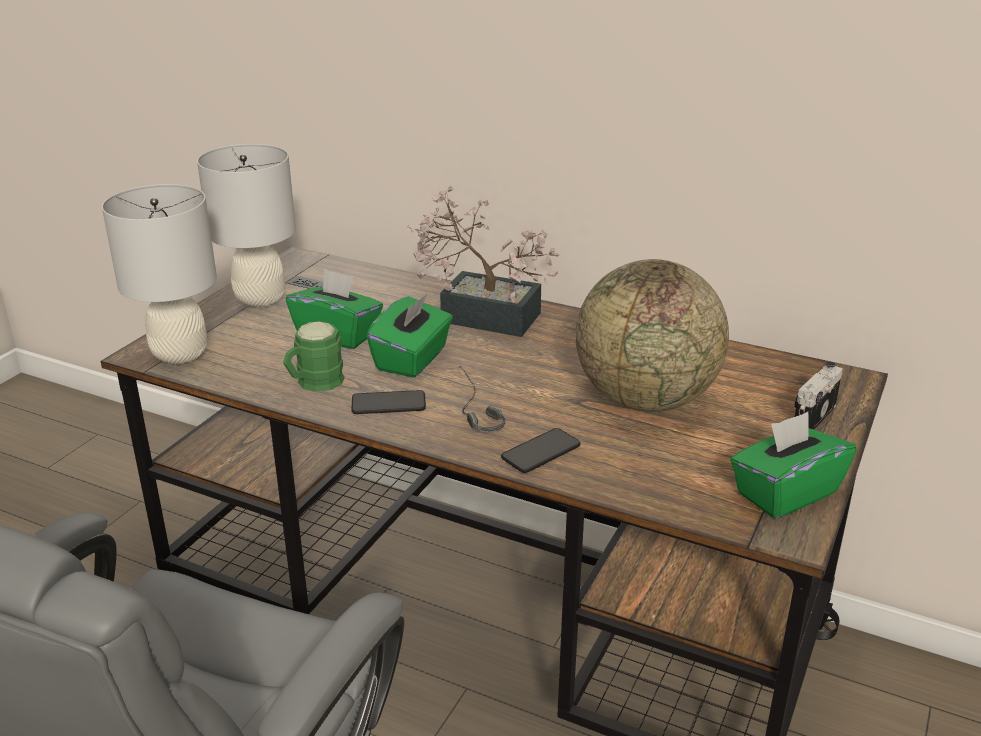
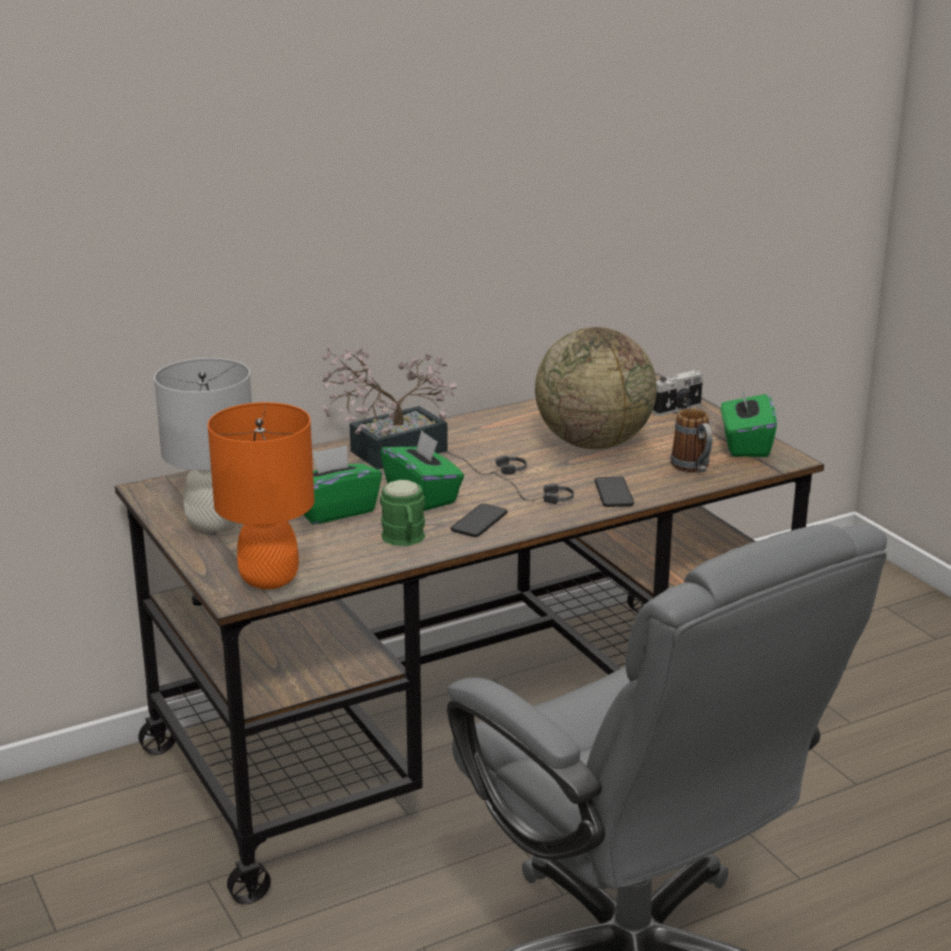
camera: 55 degrees left, 5 degrees down
grey table lamp [102,184,217,364] -> orange table lamp [208,402,314,590]
camera [795,361,843,430] -> camera turned 105 degrees counterclockwise [652,370,703,416]
none -> headphones [444,451,527,475]
none -> mug [670,408,713,472]

